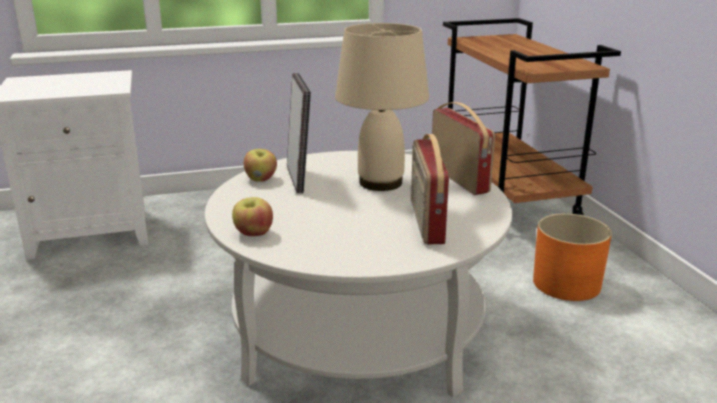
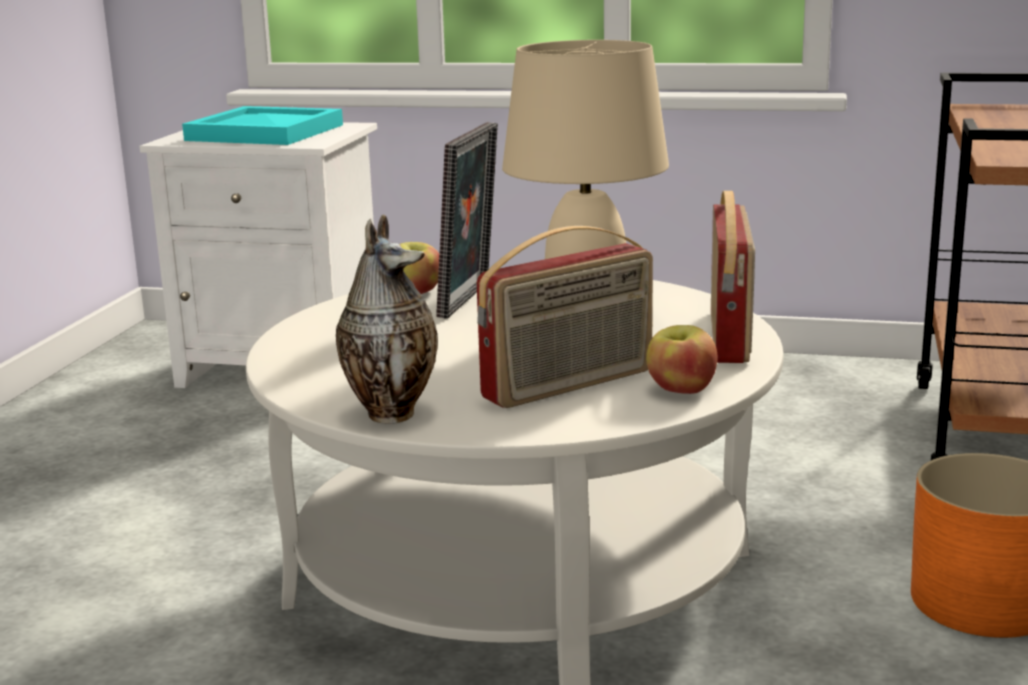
camera: 30 degrees right, 5 degrees down
apple [232,197,273,236] -> apple moved to [646,325,717,394]
radio [411,134,449,244] -> radio turned 150 degrees counterclockwise [476,226,653,408]
none -> turquoise tray [182,106,343,145]
none -> vase [336,215,438,424]

